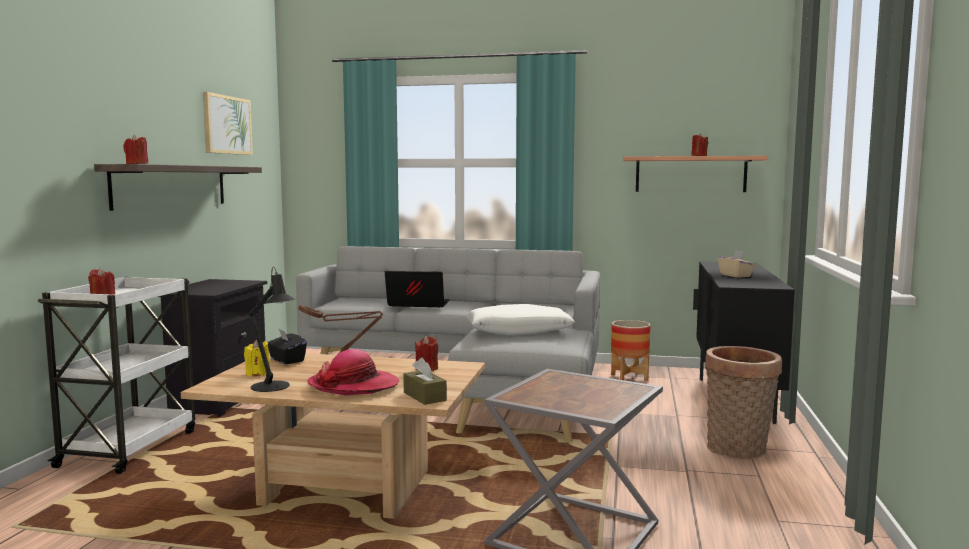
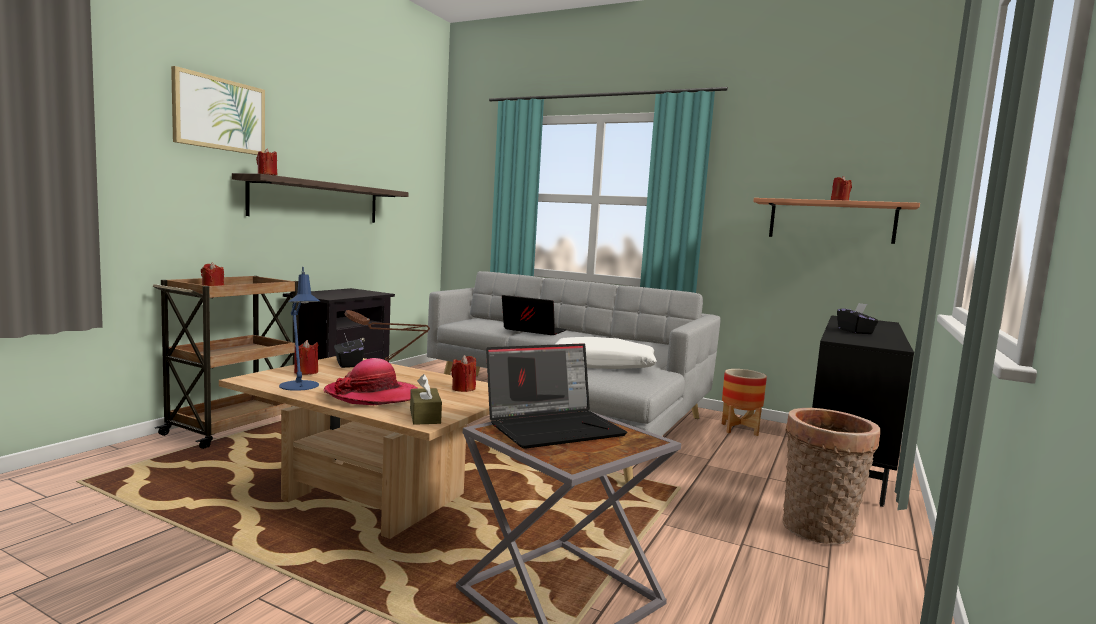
camera: 15 degrees right, 0 degrees up
white cart [38,277,195,474] -> brown cart [153,276,299,449]
picture [203,92,253,155] -> picture moved to [171,66,265,155]
yellow candle [244,340,270,377] -> red candle [294,340,318,375]
black table lamp [248,267,295,392] -> blue table lamp [279,267,320,391]
beige tissue box [718,250,755,278] -> black tissue box [837,303,879,334]
none -> laptop [486,343,627,449]

